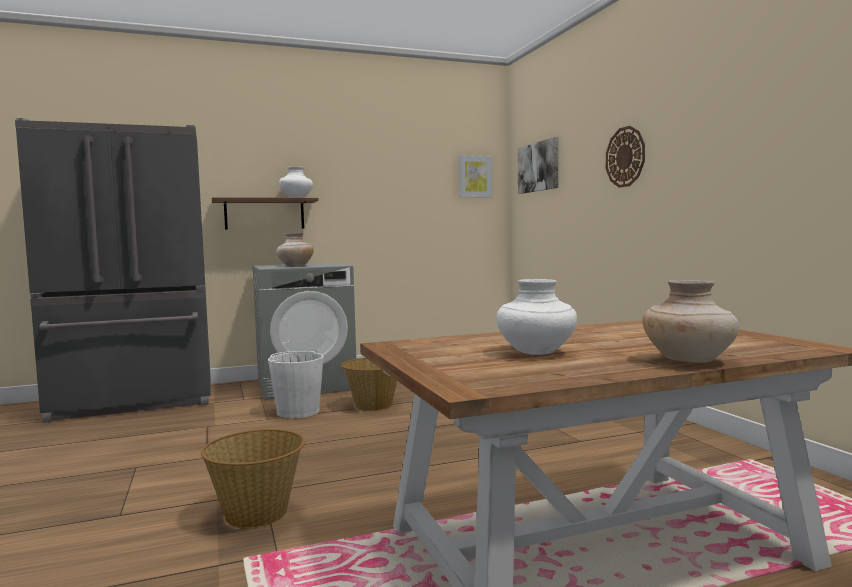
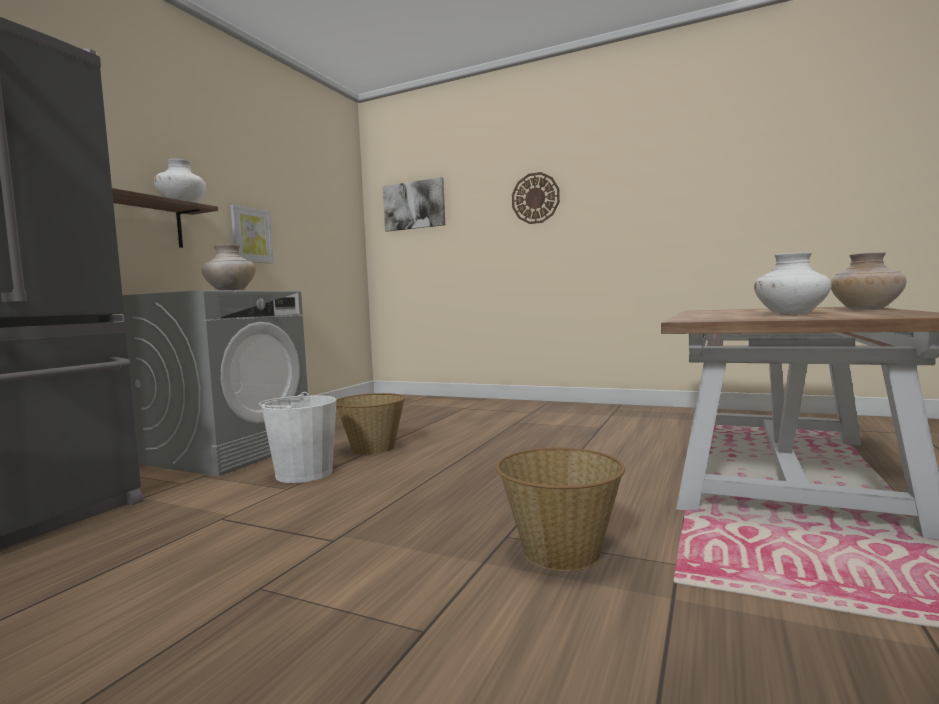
camera: 45 degrees left, 0 degrees up
picture [458,155,492,198] -> picture moved to [230,205,274,264]

